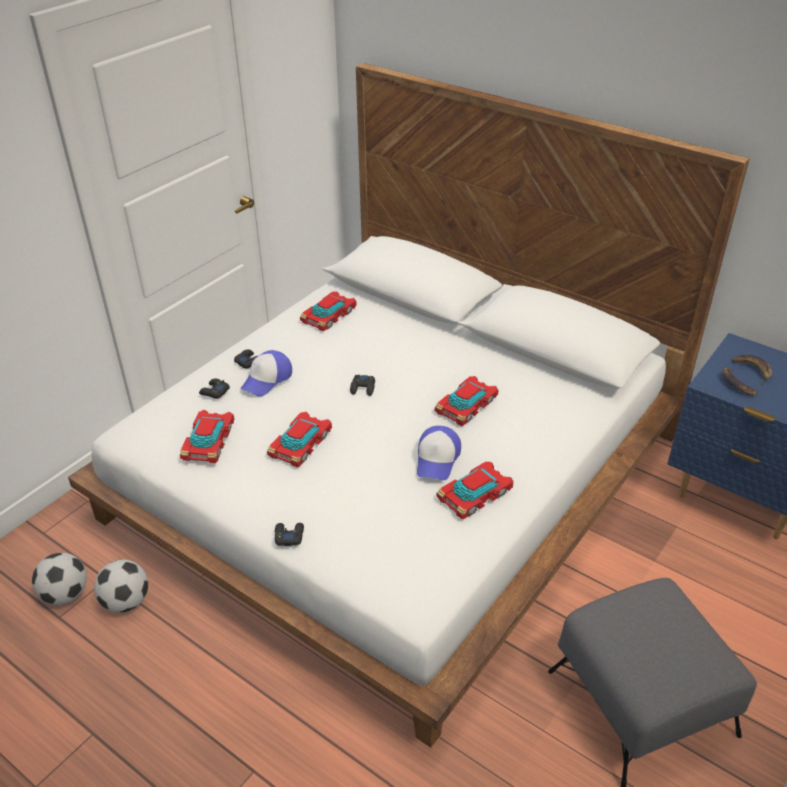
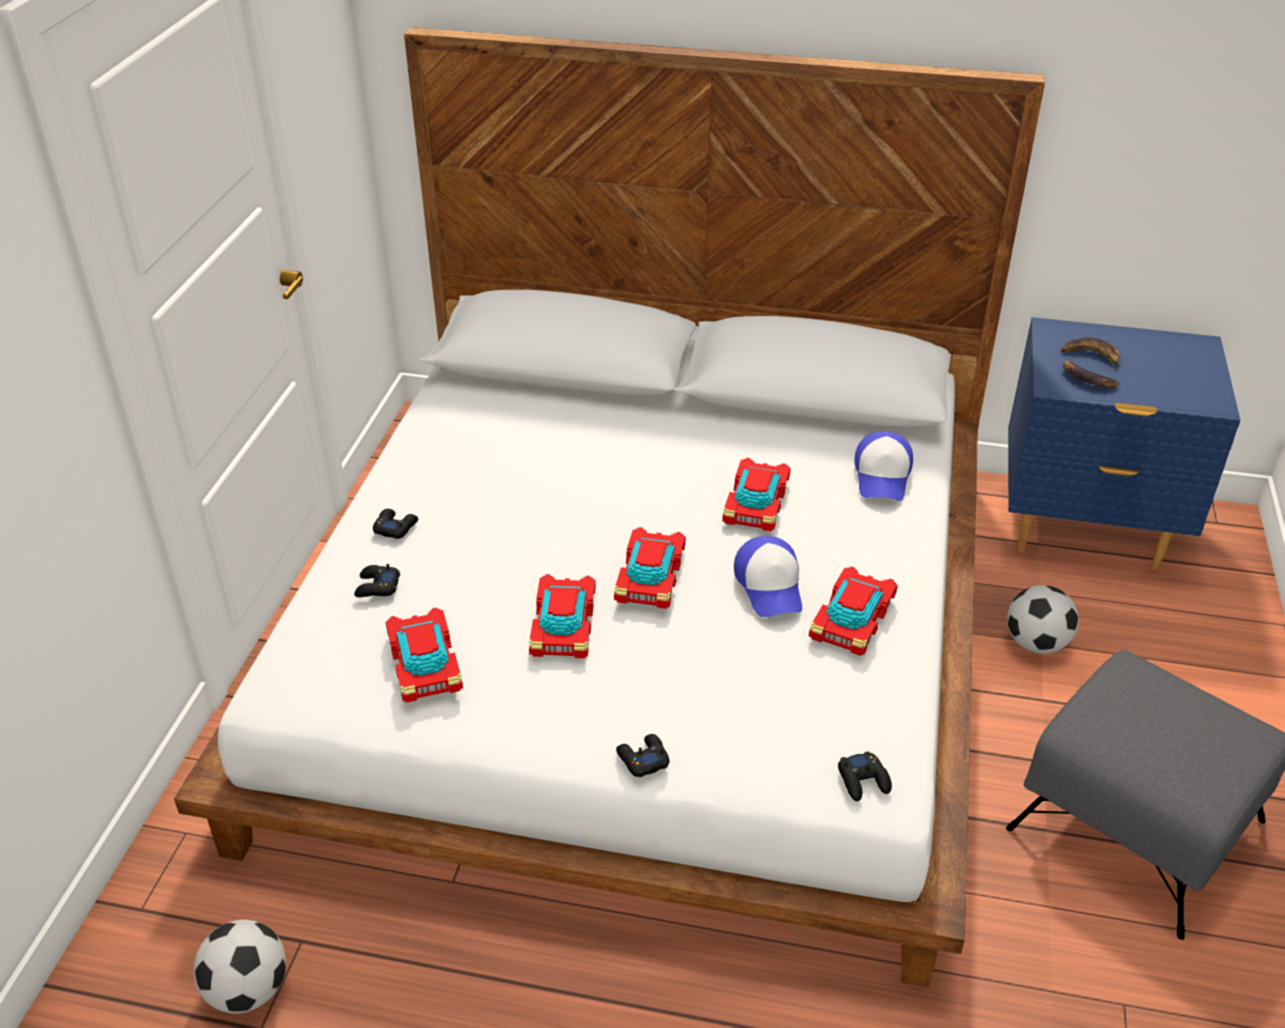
camera: 25 degrees left, 0 degrees up
football [94,560,148,613] -> football moved to [1007,585,1079,654]
cap [240,350,292,397] -> cap moved to [854,431,913,501]
toy car [300,291,357,332] -> toy car moved to [614,527,686,609]
black game controller [350,375,375,396] -> black game controller moved to [838,751,892,801]

